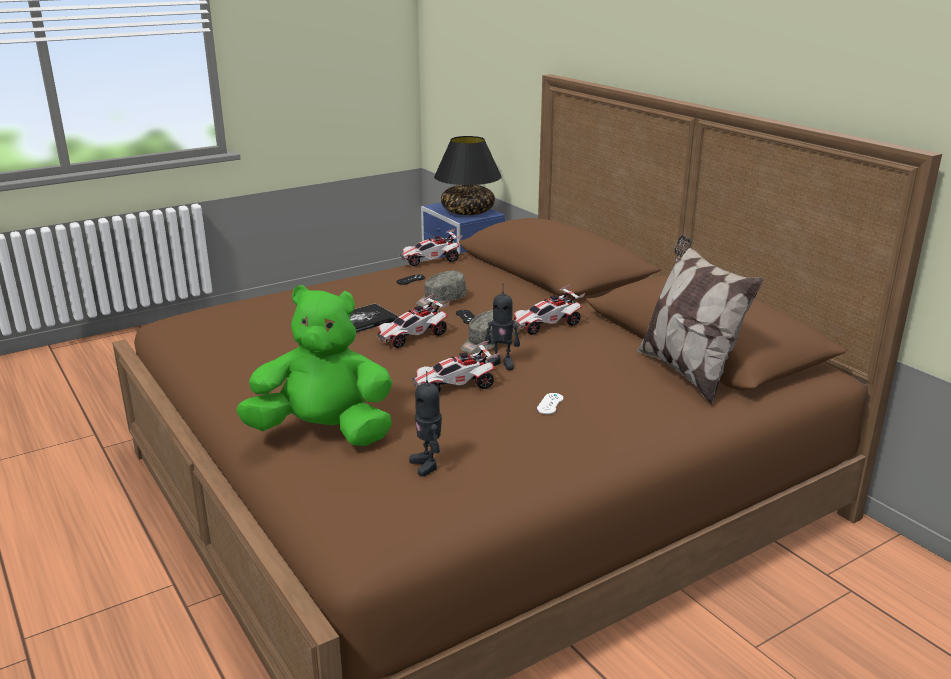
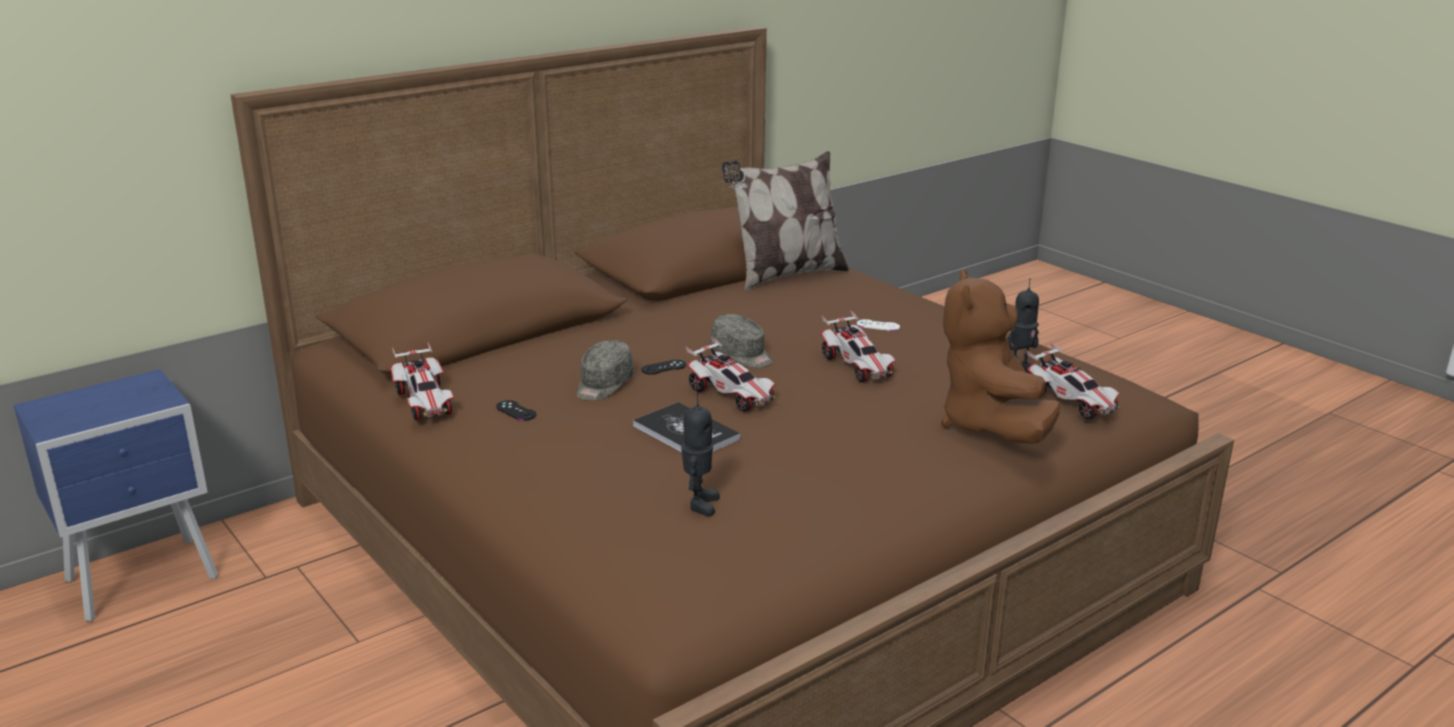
camera: 95 degrees left, 0 degrees up
green plush toy [236,285,393,446] -> brown plush toy [941,269,1060,444]
grey cap [416,271,467,307] -> grey cap turned 60 degrees clockwise [577,340,634,401]
black table lamp [434,136,502,215] -> none
toy robot [485,284,520,370] -> toy robot moved to [681,392,720,516]
toy car [513,285,585,335] -> toy car moved to [1026,342,1121,420]

